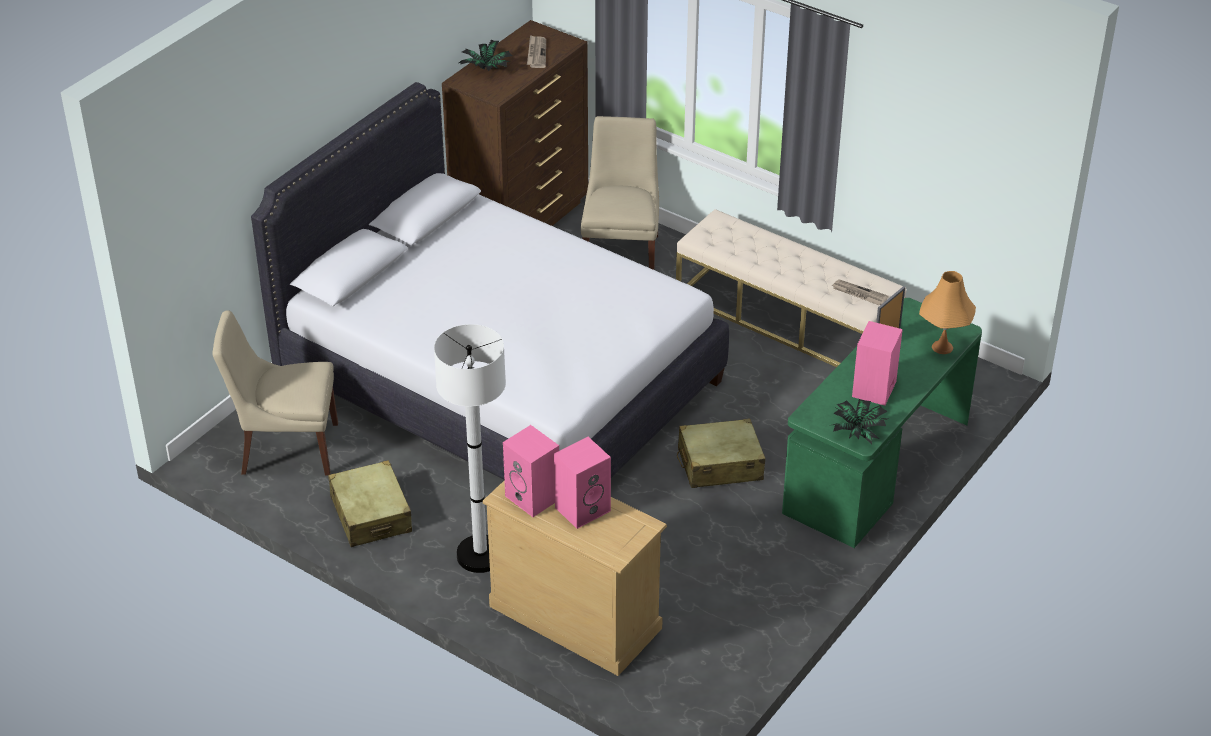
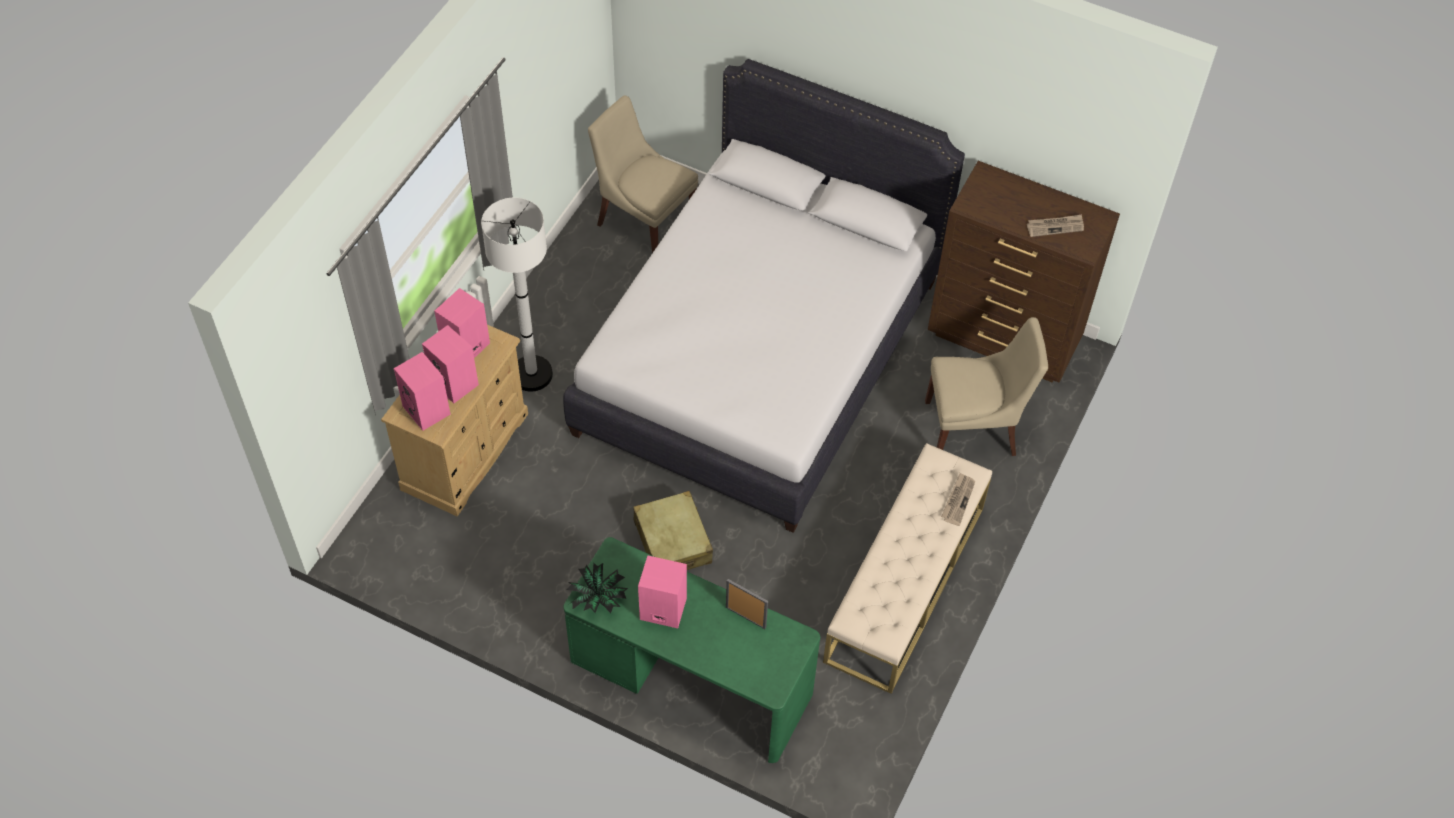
camera: 80 degrees right, 15 degrees up
beige chair [213,310,338,476] -> beige chair turned 45 degrees counterclockwise [588,96,698,253]
beige suitcase [328,460,412,547] -> none
potted plant [459,39,513,71] -> none
newspaper [831,279,889,305] -> newspaper moved to [941,473,975,526]
orange table lamp [919,271,976,354] -> none
none -> pink speaker [394,352,450,431]

